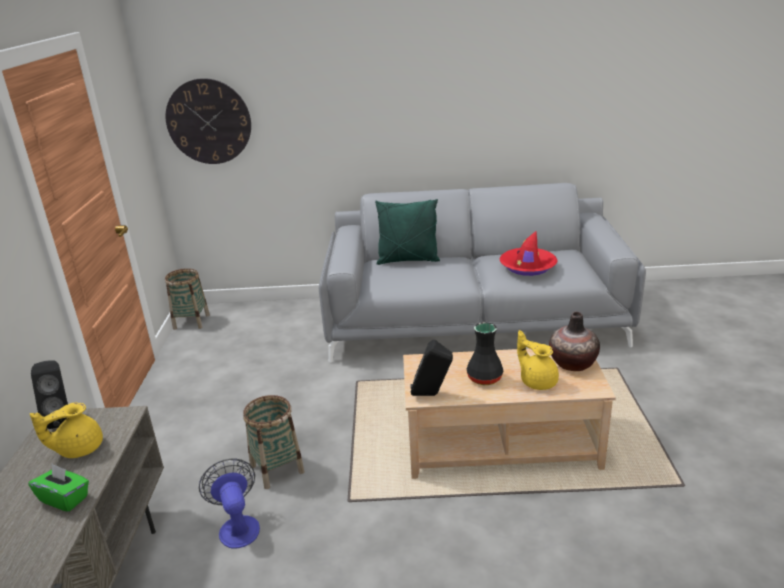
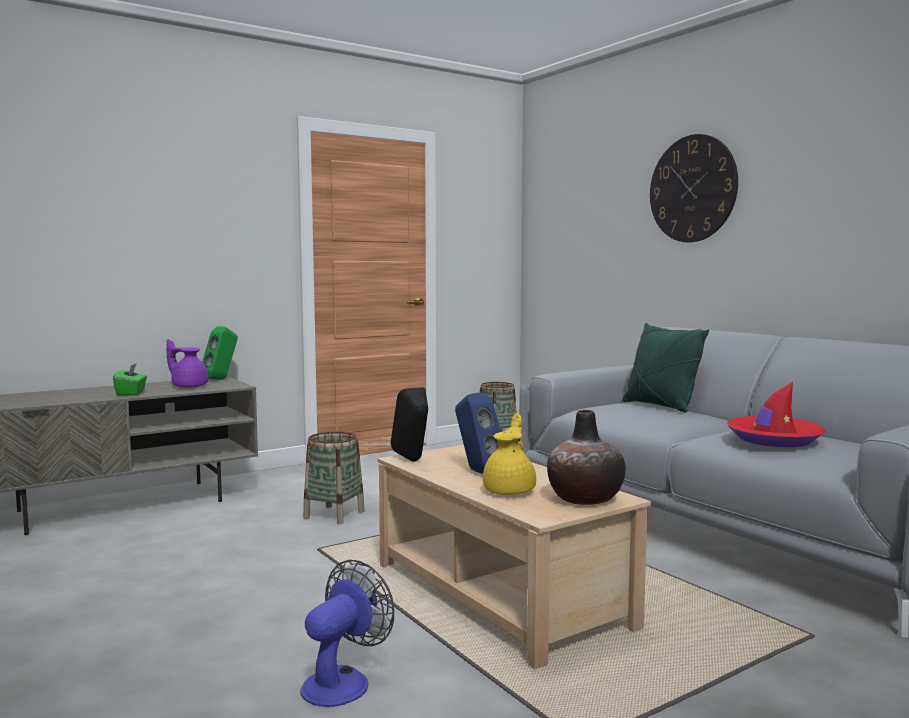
camera: 55 degrees right, 20 degrees down
yellow teapot [30,402,103,458] -> purple teapot [166,339,208,388]
black speaker [31,360,68,429] -> green speaker [202,326,238,380]
wall clock [166,78,251,164] -> wall clock moved to [650,134,738,242]
fan [199,459,260,548] -> fan moved to [300,560,394,707]
black vase [467,322,503,385] -> blue speaker [455,393,501,473]

